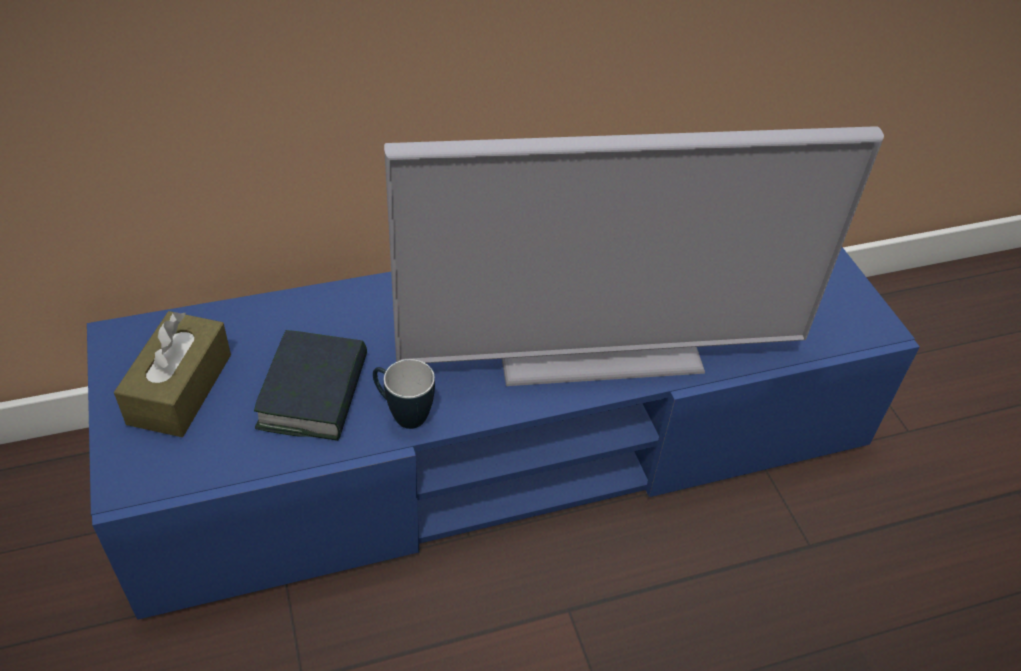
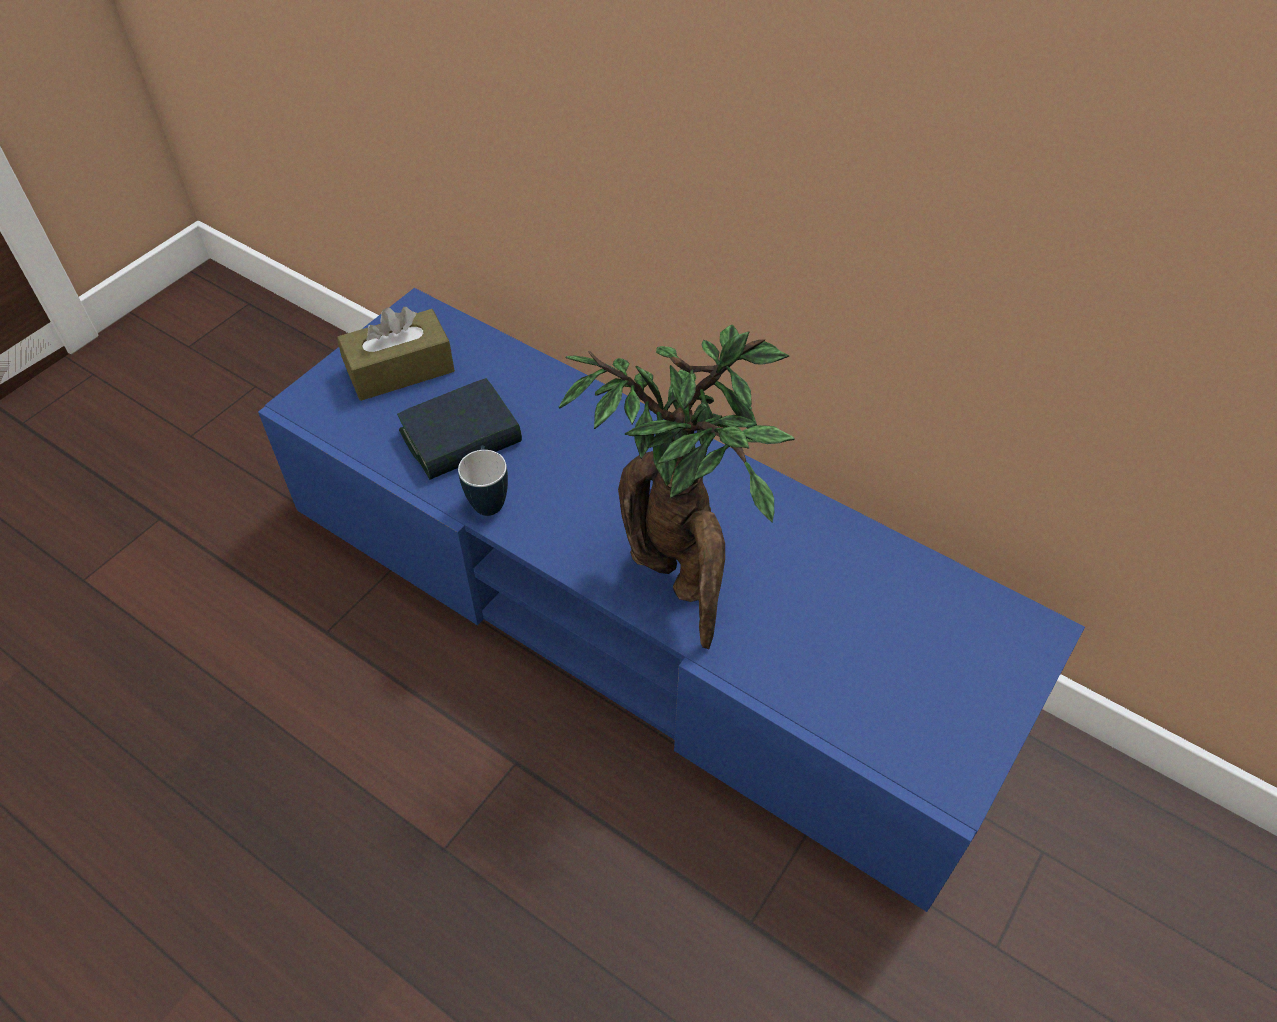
camera: 55 degrees right, 5 degrees up
television [384,126,884,386] -> potted plant [558,325,795,649]

